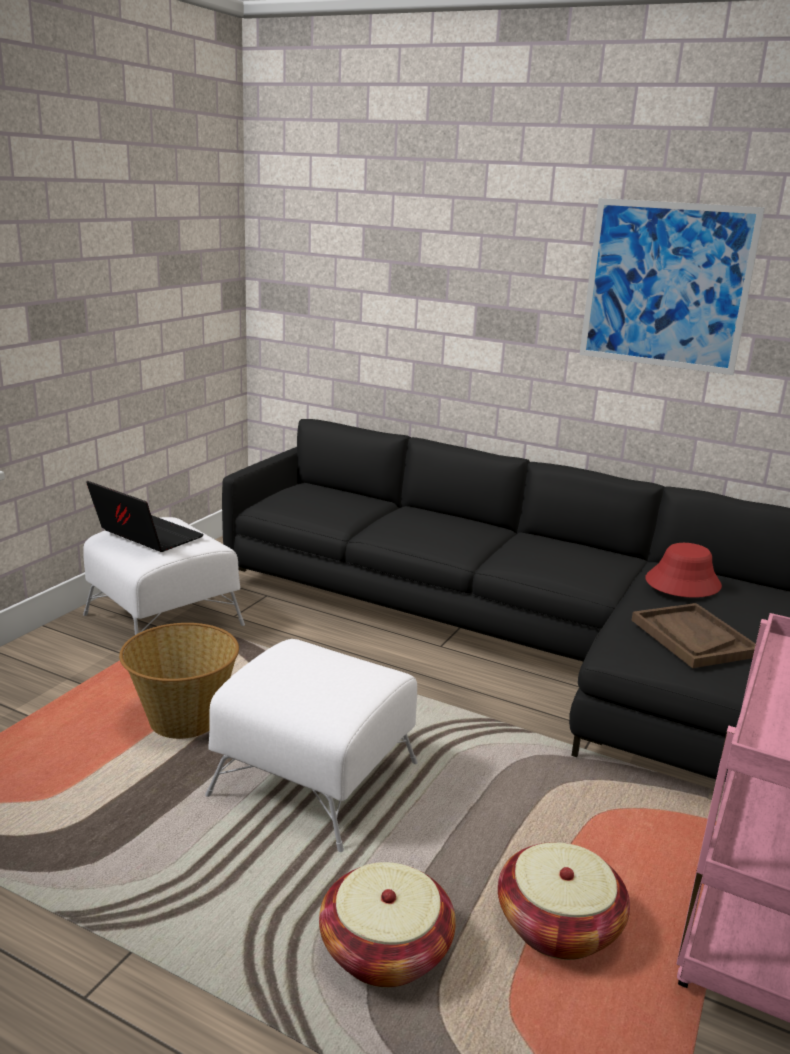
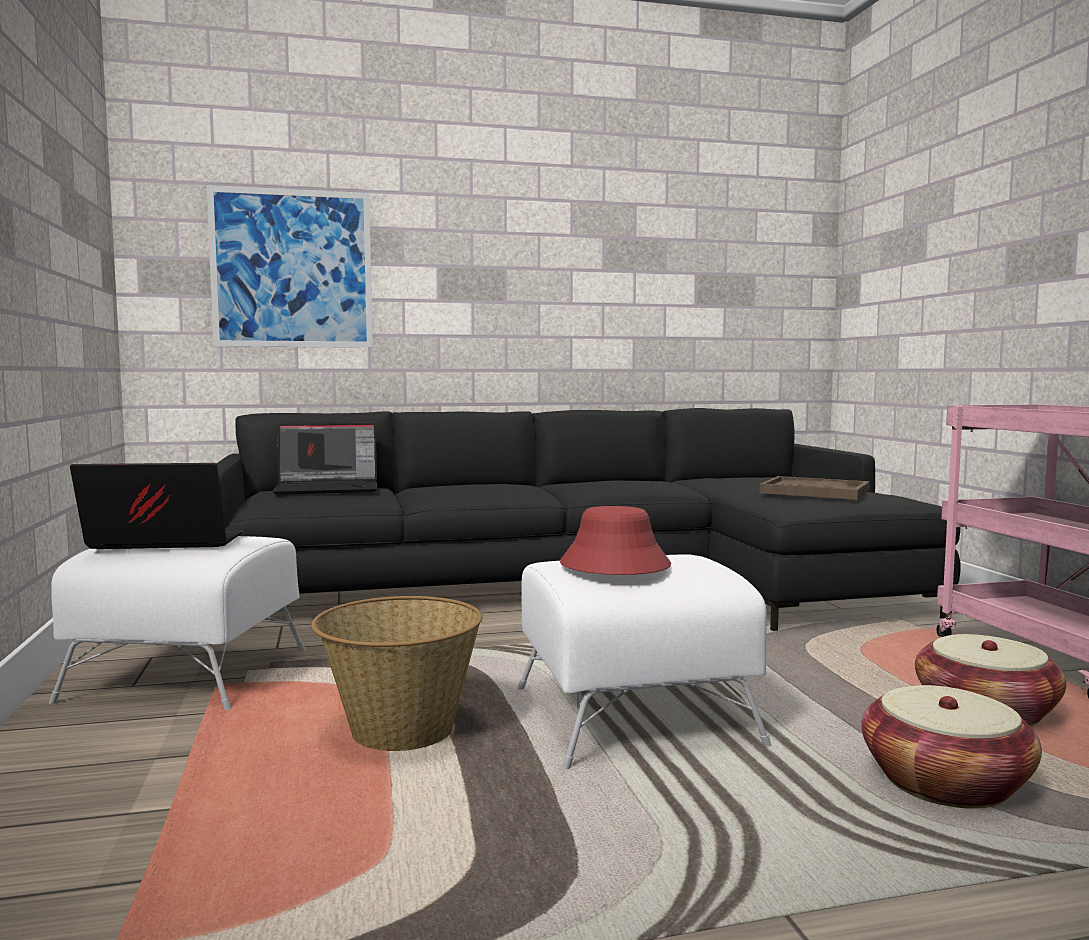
camera: 40 degrees left, 15 degrees down
picture [580,198,765,375] -> picture moved to [207,185,373,348]
red hat [645,543,722,598] -> red hat moved to [560,506,671,575]
none -> laptop [272,423,377,495]

